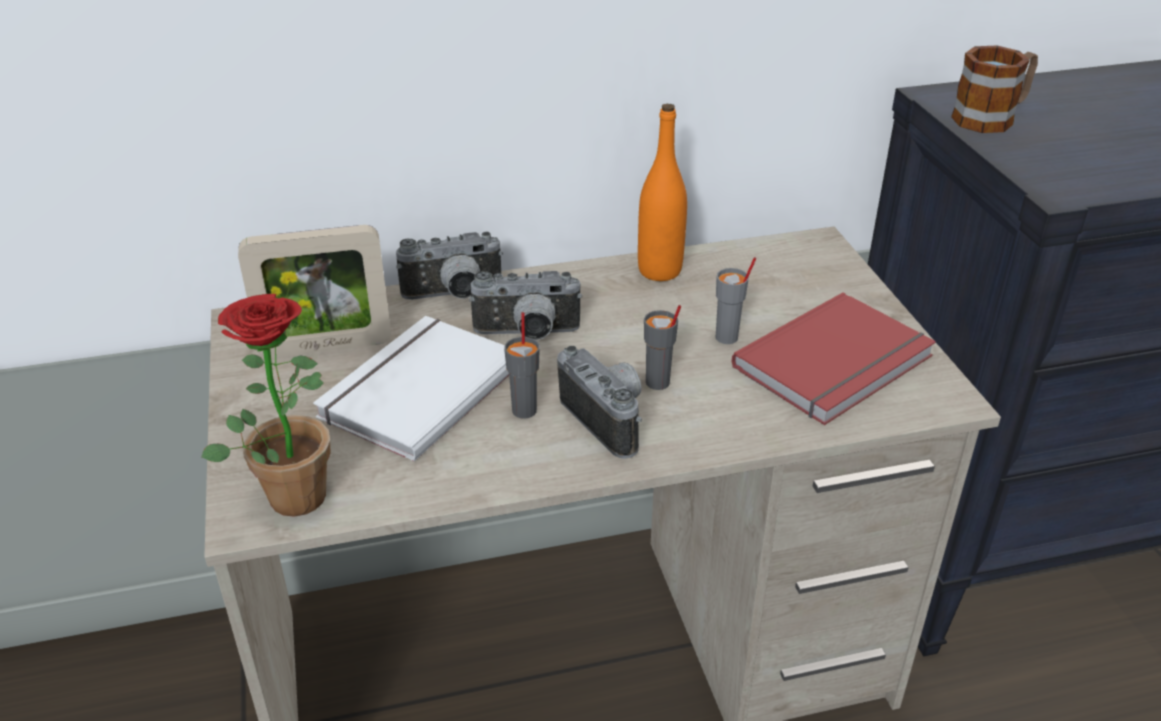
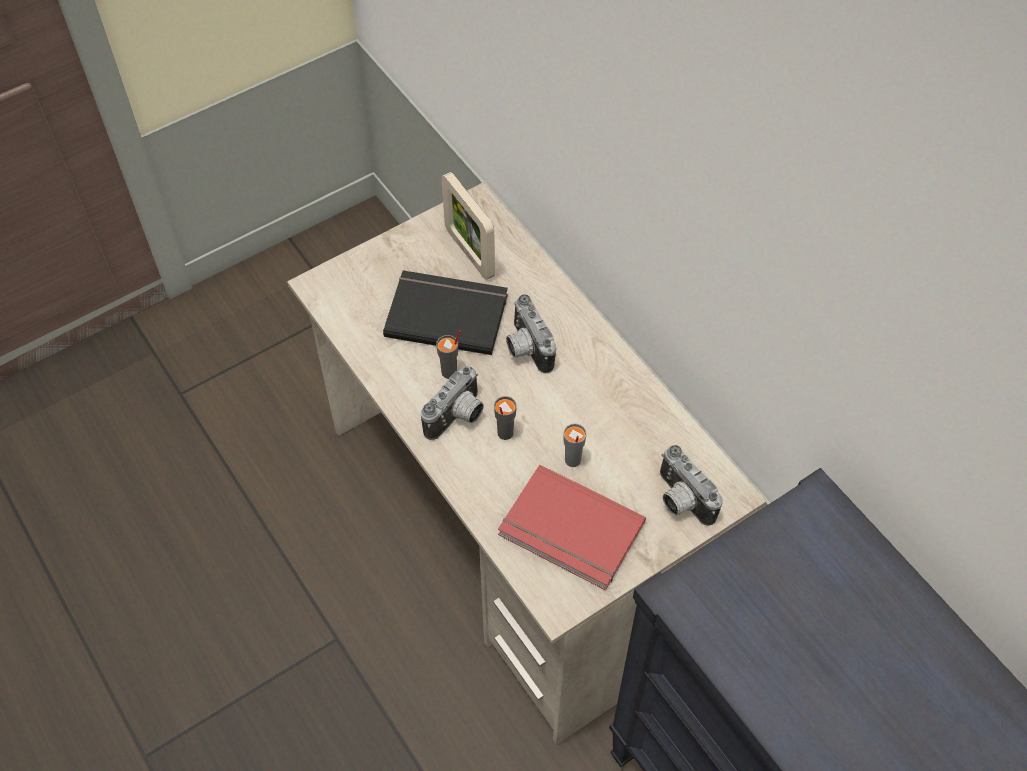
camera: 70 degrees right, 20 degrees up
potted plant [201,294,330,517] -> none
white book [313,316,509,461] -> black book [383,270,508,355]
camera [396,232,503,300] -> camera moved to [660,445,723,526]
orange bottle [638,103,687,281] -> none
mug [951,46,1038,133] -> none

